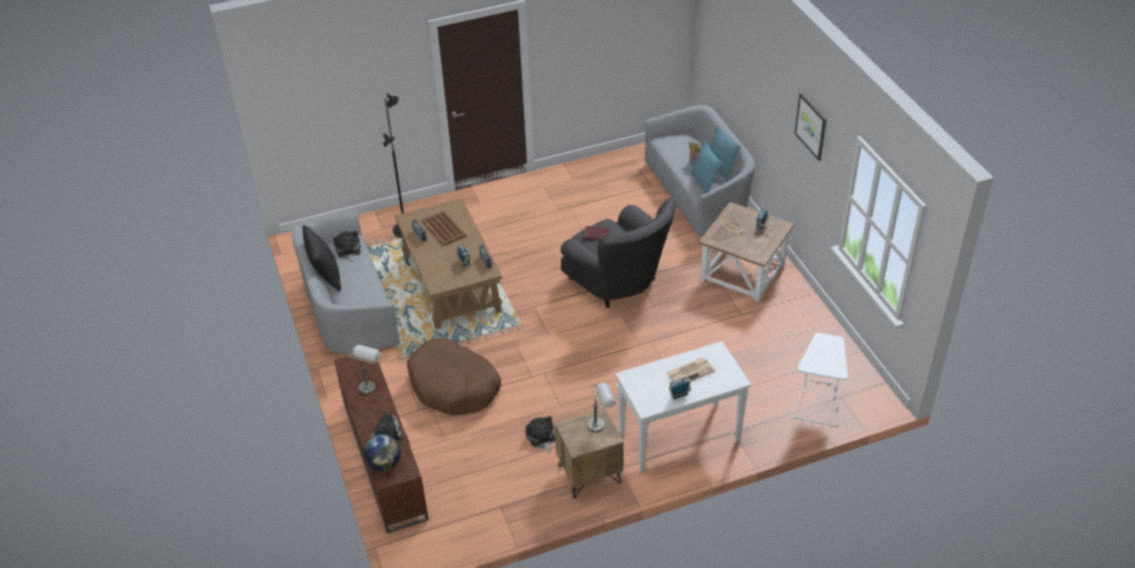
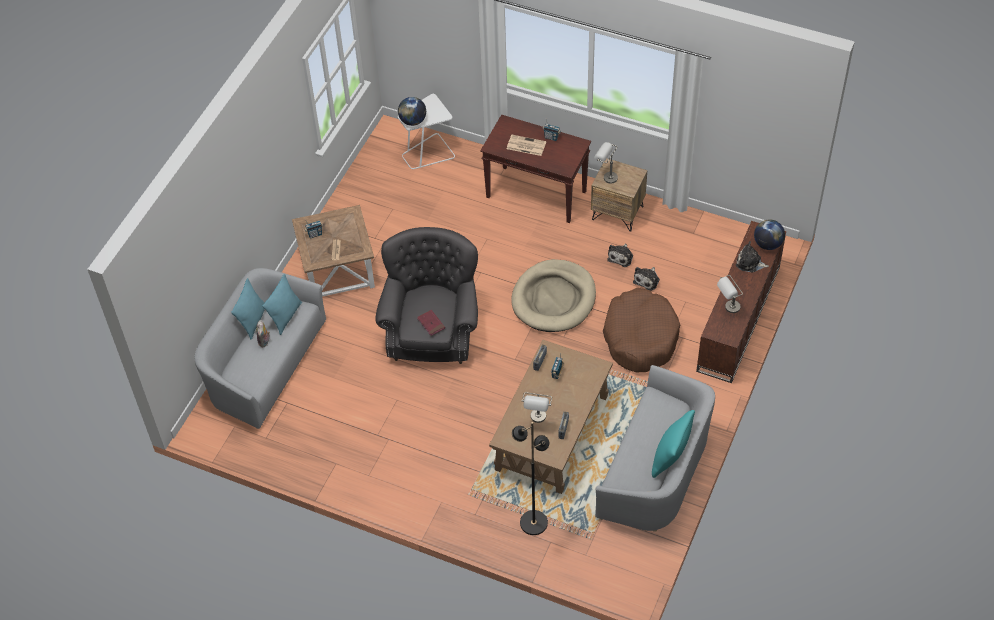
camera: 135 degrees left, 10 degrees up
black pillow [302,225,341,291] -> turquoise pillow [652,410,695,478]
plush toy [333,231,361,262] -> plush toy moved to [633,267,660,291]
brown tray [422,210,466,246] -> grey table lamp [521,392,552,423]
white console table [615,341,751,473] -> brown console table [480,115,591,223]
picture [794,93,827,161] -> none
none -> globe [398,97,426,126]
none -> beige dog bed [511,259,596,332]

